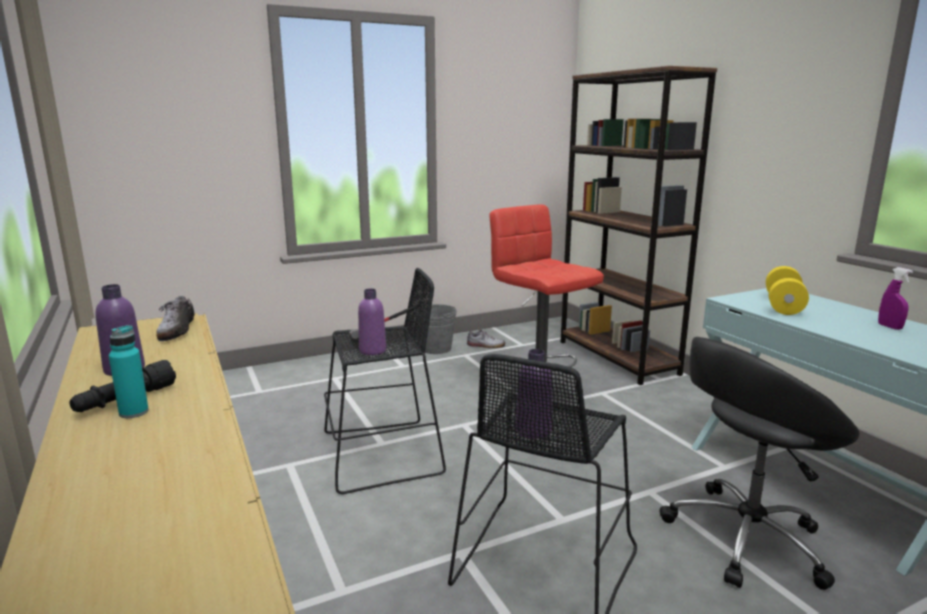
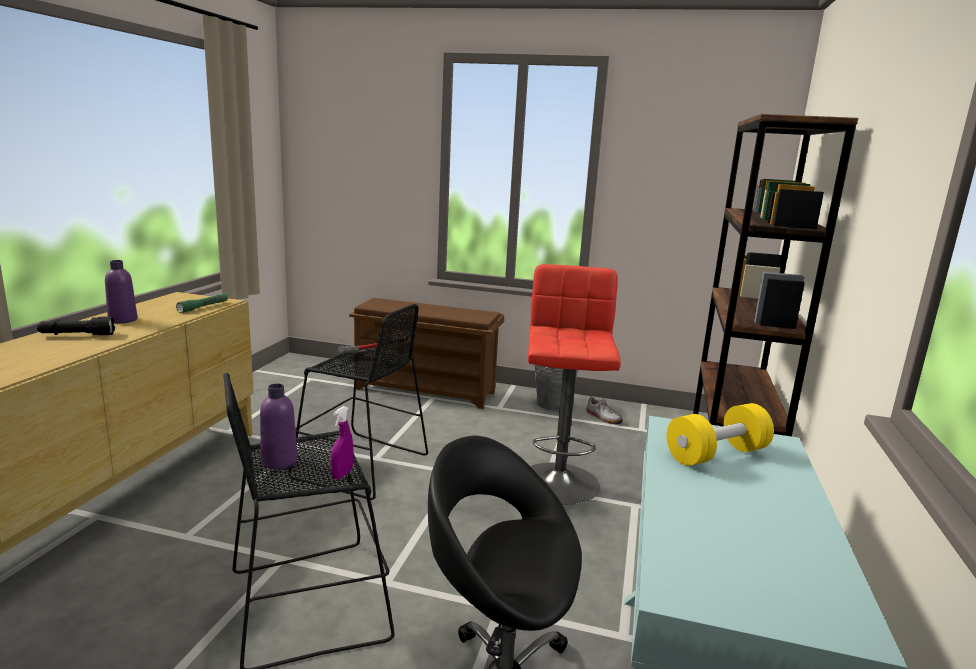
camera: 40 degrees right, 0 degrees up
turquoise bottle [109,325,149,418] -> none
shoe [156,296,195,341] -> green flashlight [176,294,228,313]
purple bottle [358,289,386,355] -> none
purple spray bottle [878,267,913,330] -> purple spray bottle moved to [331,406,353,479]
none -> brown shoe rack [349,298,504,409]

